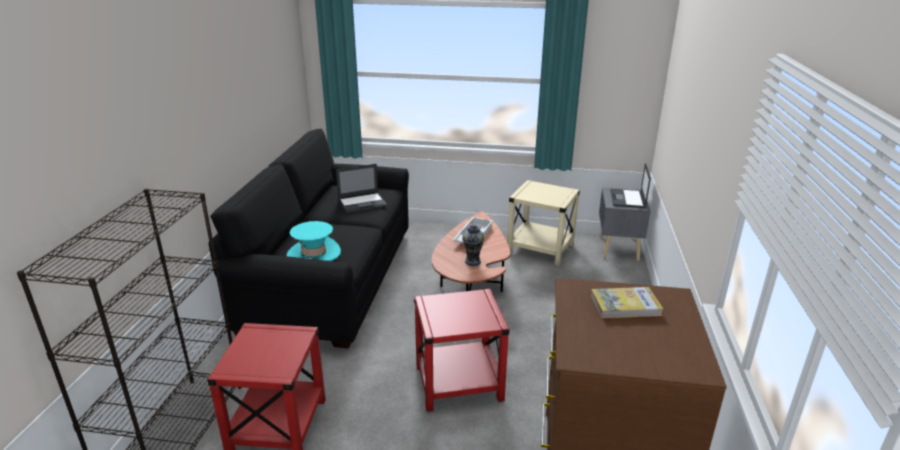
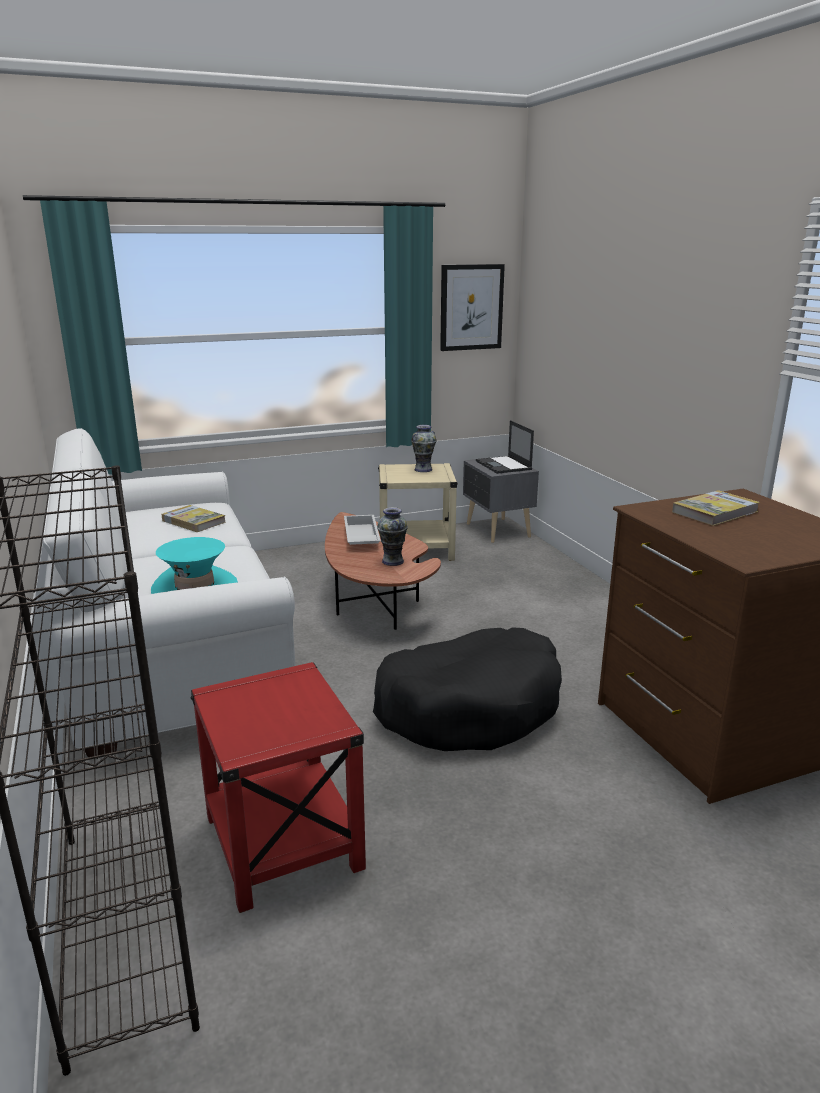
camera: 30 degrees left, 5 degrees down
black sofa [208,129,409,348] -> white sofa [43,428,295,757]
laptop [336,164,388,213] -> book [161,505,226,532]
red side table [414,289,510,412] -> black dog bed [373,627,562,751]
none -> vase [411,425,437,472]
none -> picture [440,264,505,351]

